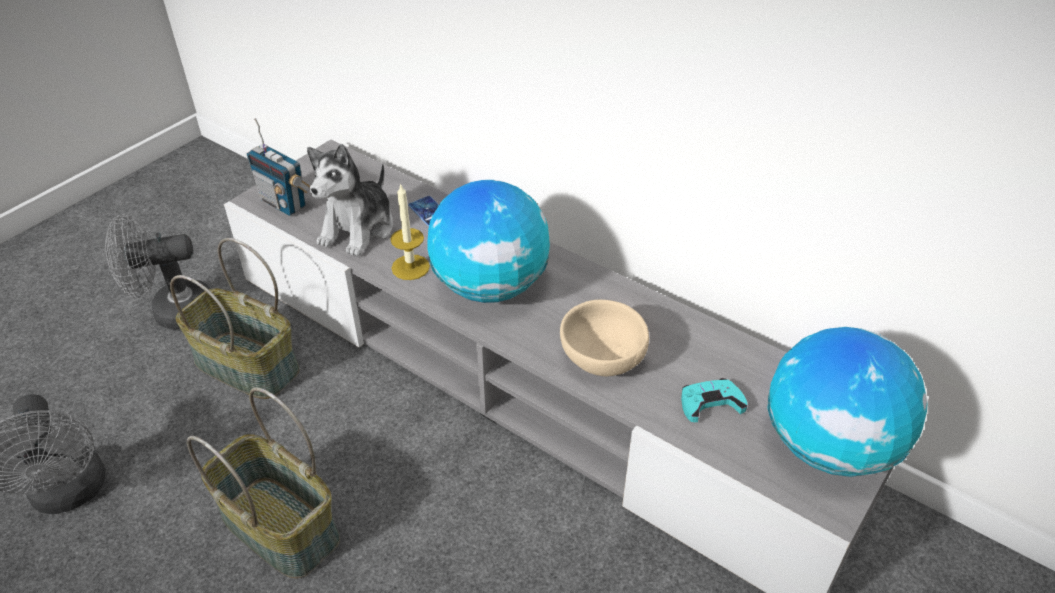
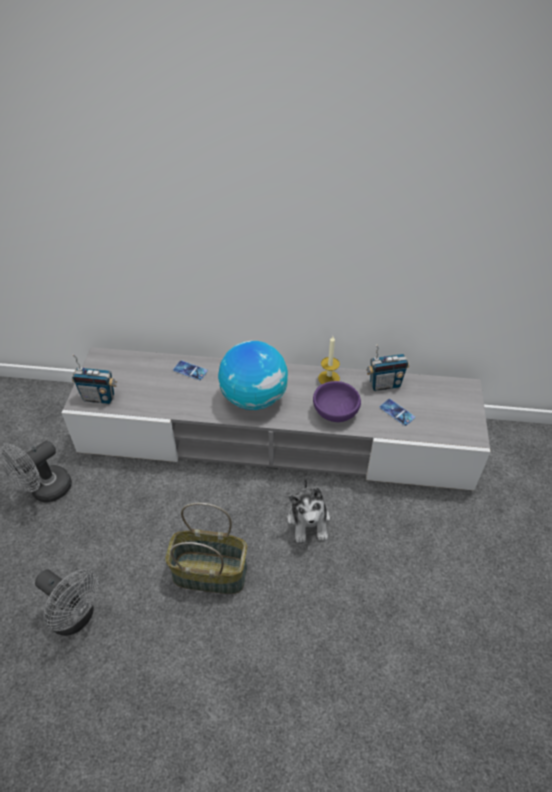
camera: 30 degrees left, 5 degrees up
basket [170,238,299,399] -> none
plush toy [307,144,393,257] -> plush toy moved to [287,476,330,543]
candle [390,183,430,280] -> candle moved to [318,336,340,384]
beige bowl [560,300,649,376] -> purple bowl [313,381,361,422]
turquoise game controller [681,378,747,422] -> phone [379,399,415,426]
globe [767,327,928,477] -> none
none -> radio [366,345,409,391]

